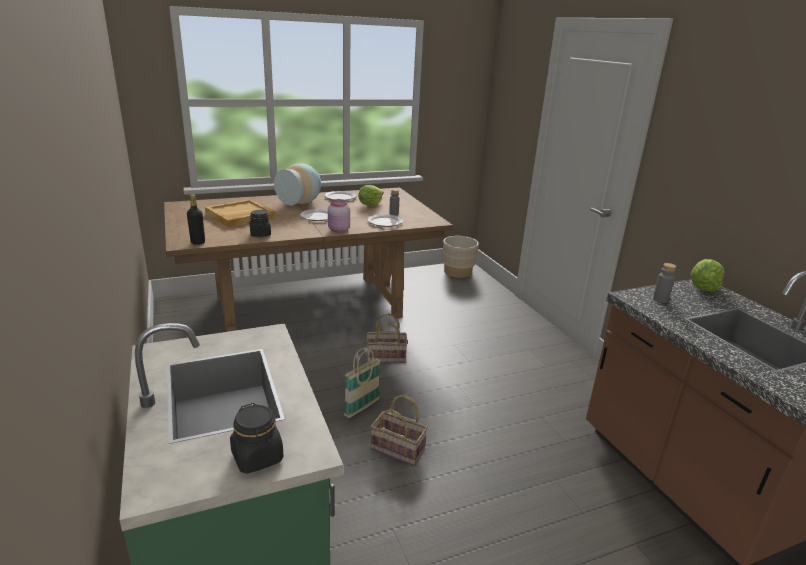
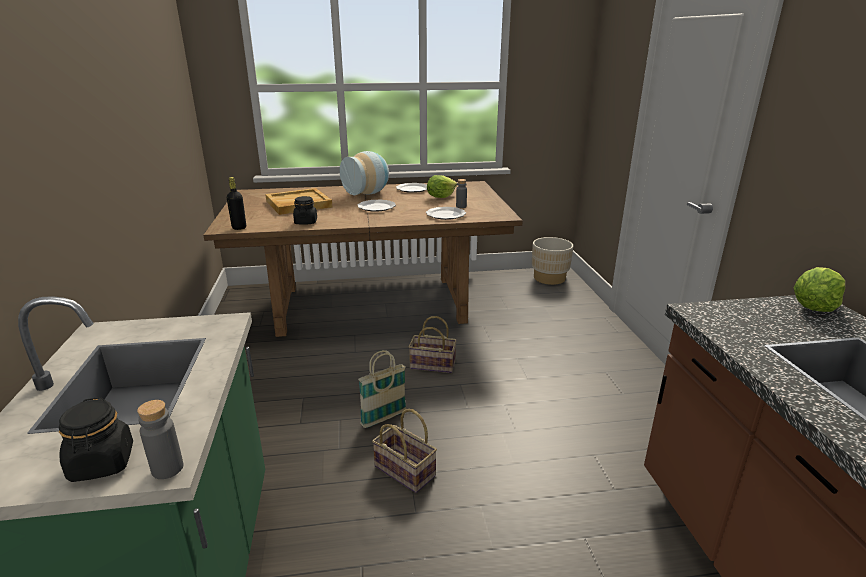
camera: 15 degrees right, 0 degrees up
pink jar [328,199,350,232] -> none
grey bottle [653,263,677,303] -> grey bottle moved to [137,400,184,479]

